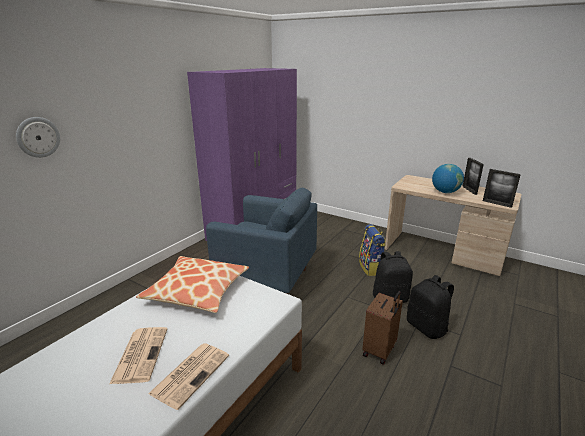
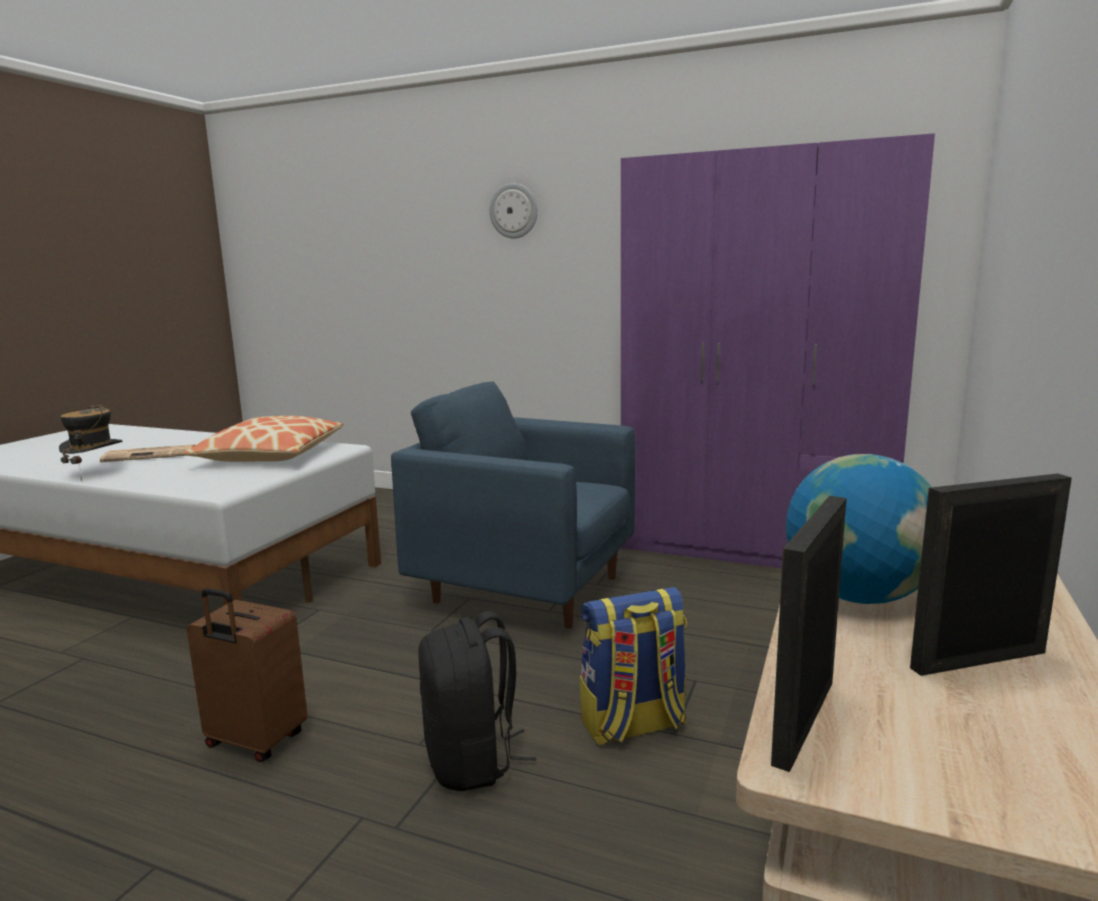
camera: 80 degrees right, 10 degrees down
wall clock [16,117,60,158] -> wall clock moved to [490,183,538,238]
newspaper [148,343,229,410] -> hat [59,405,123,481]
blue armchair [206,188,317,294] -> blue armchair turned 105 degrees clockwise [391,381,635,629]
black backpack [407,275,454,339] -> none

